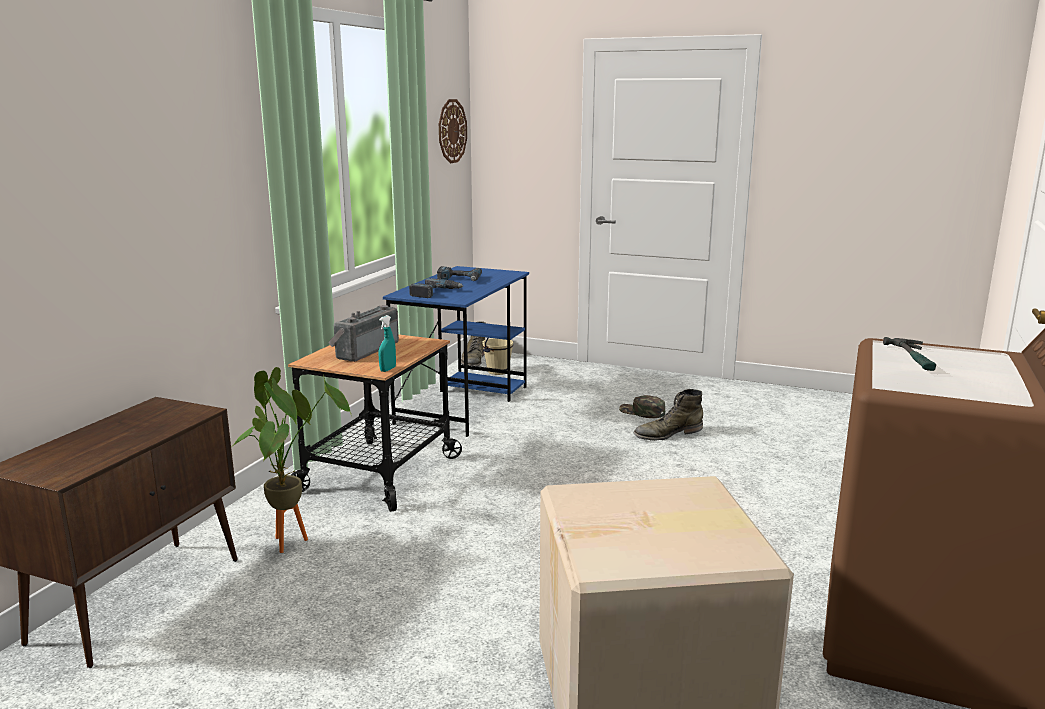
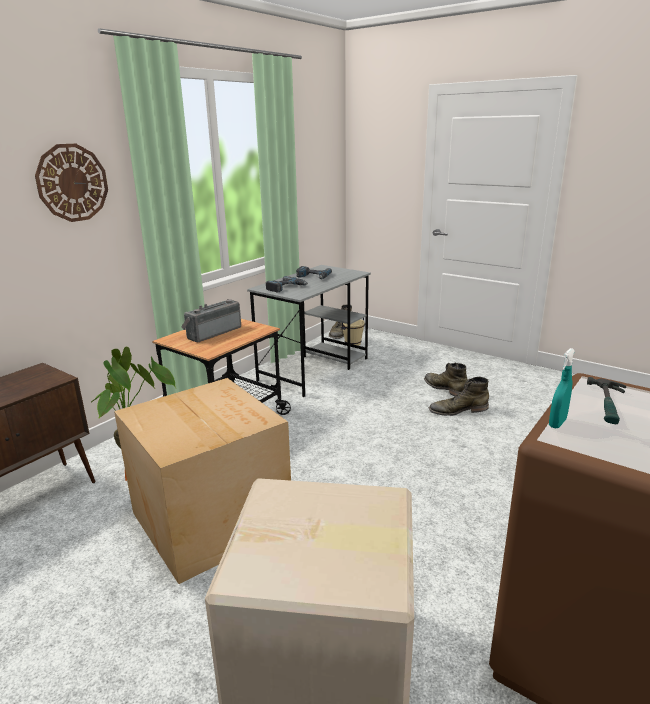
camera: 15 degrees right, 5 degrees up
turquoise spray bottle [379,315,396,372] -> turquoise spray bottle moved to [549,348,575,428]
blue desk [383,266,529,437] -> grey desk [247,265,371,397]
wall clock [439,99,467,163] -> wall clock moved to [35,144,108,222]
green cap [619,395,665,418] -> green boot [424,363,468,396]
none -> cardboard box [114,378,291,584]

